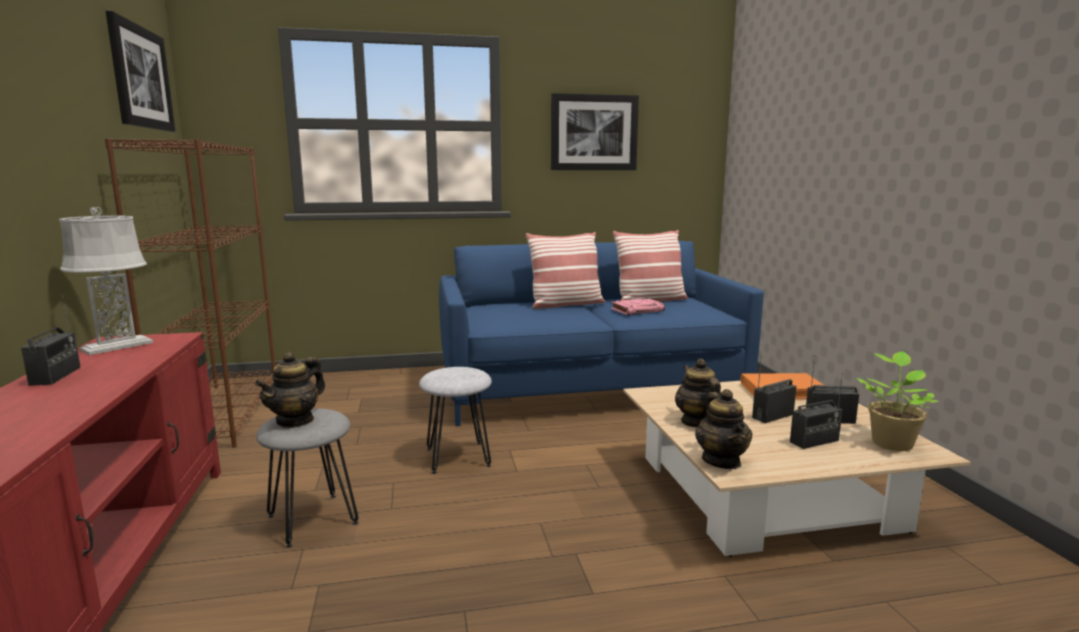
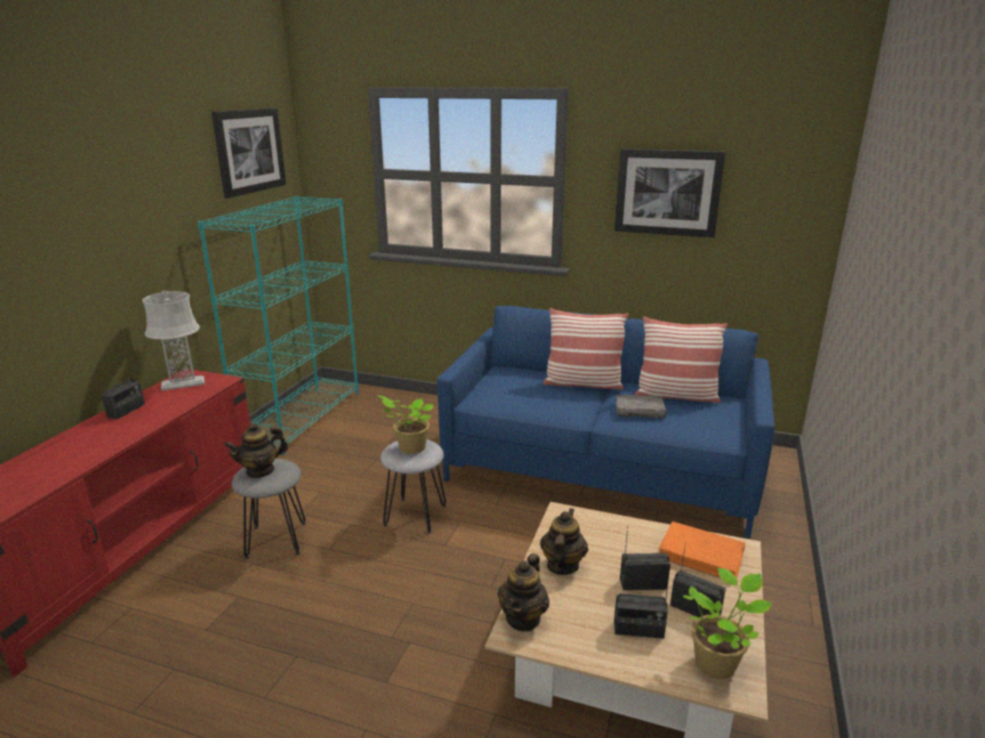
camera: 30 degrees right, 10 degrees up
brown bookcase [105,138,275,448] -> turquoise bookcase [198,196,359,455]
pink book [611,298,665,315] -> grey book [616,394,666,418]
none -> potted plant [377,395,433,454]

